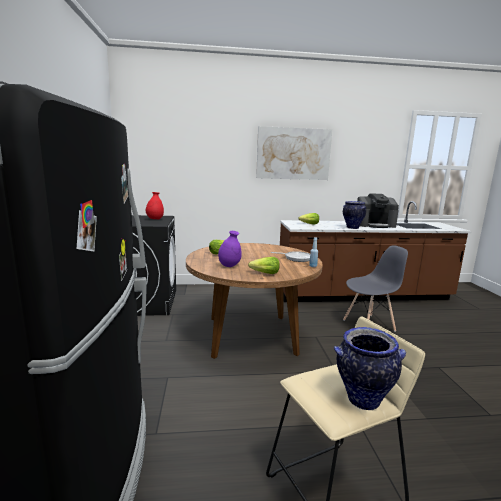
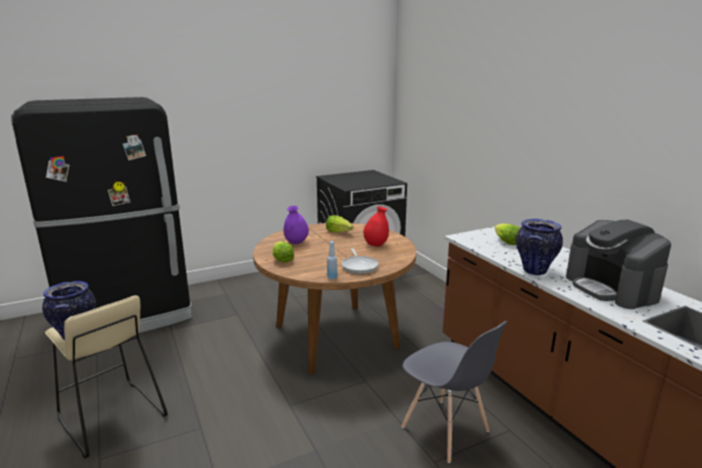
camera: 70 degrees right, 5 degrees up
red vase [146,192,164,220] -> red vase moved to [363,207,389,247]
picture [256,126,332,180] -> none

